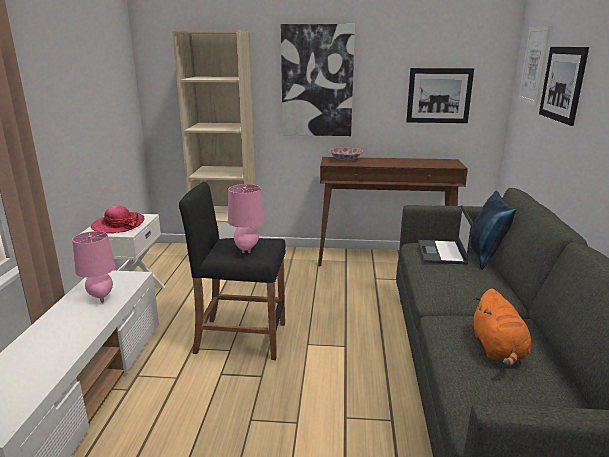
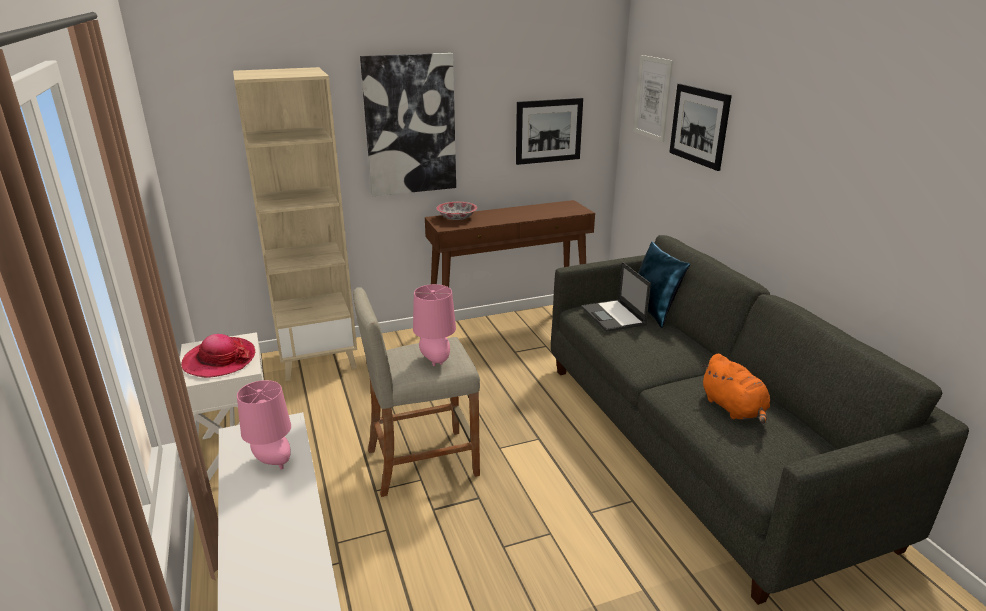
camera: 25 degrees left, 5 degrees up
black stool [179,182,286,360] -> beige stool [353,288,480,497]

